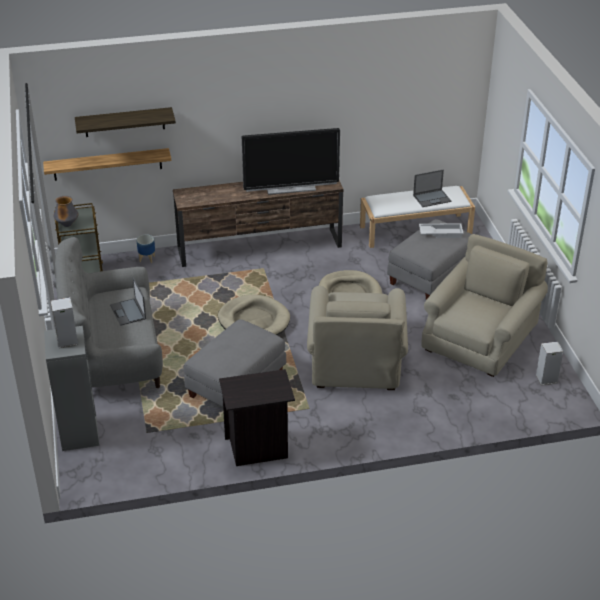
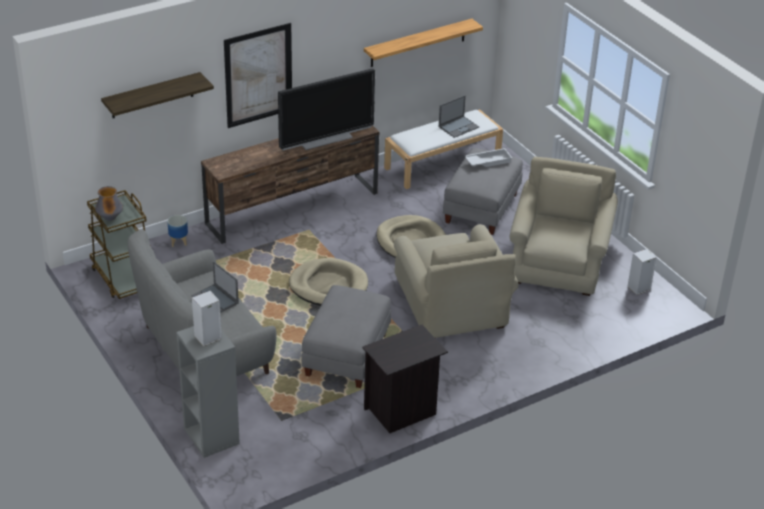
camera: 20 degrees left, 0 degrees up
shelf [43,148,171,181] -> shelf moved to [364,19,483,67]
none -> picture [224,23,292,128]

